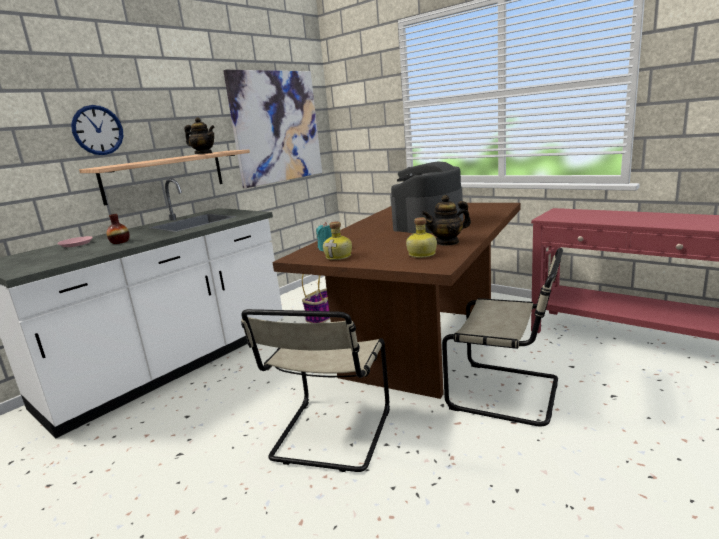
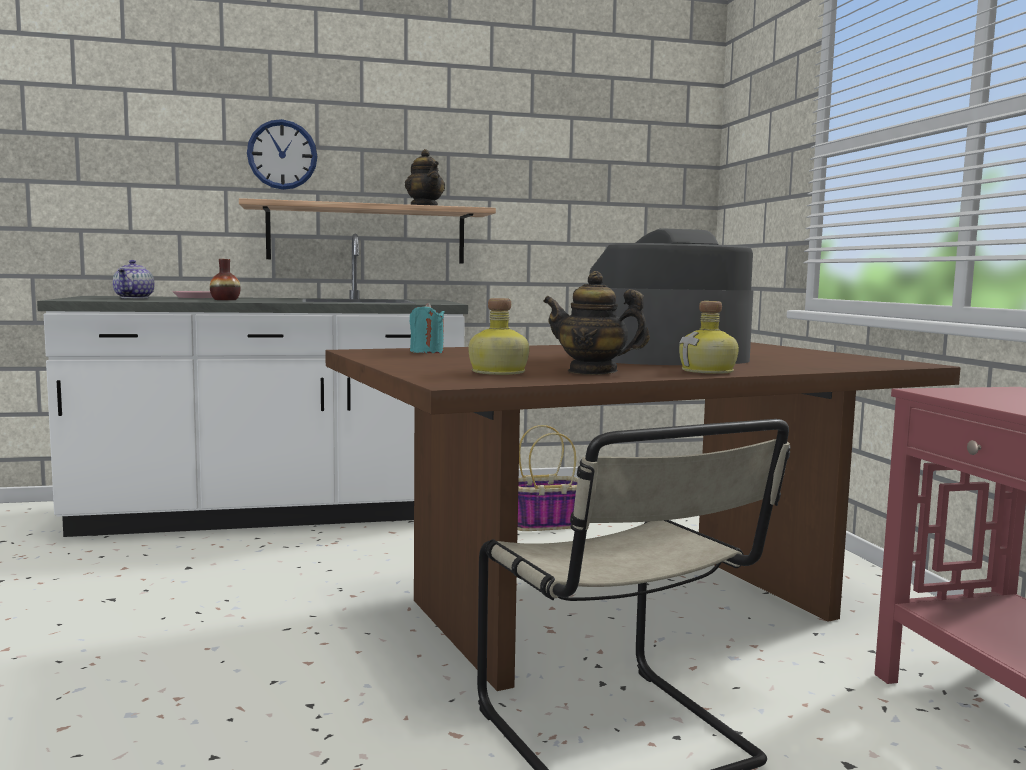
camera: 35 degrees right, 10 degrees down
picture [224,70,322,188] -> none
beige chair [241,309,390,472] -> none
bottle [323,221,352,260] -> bottle moved to [679,301,739,374]
none -> teapot [113,260,154,299]

